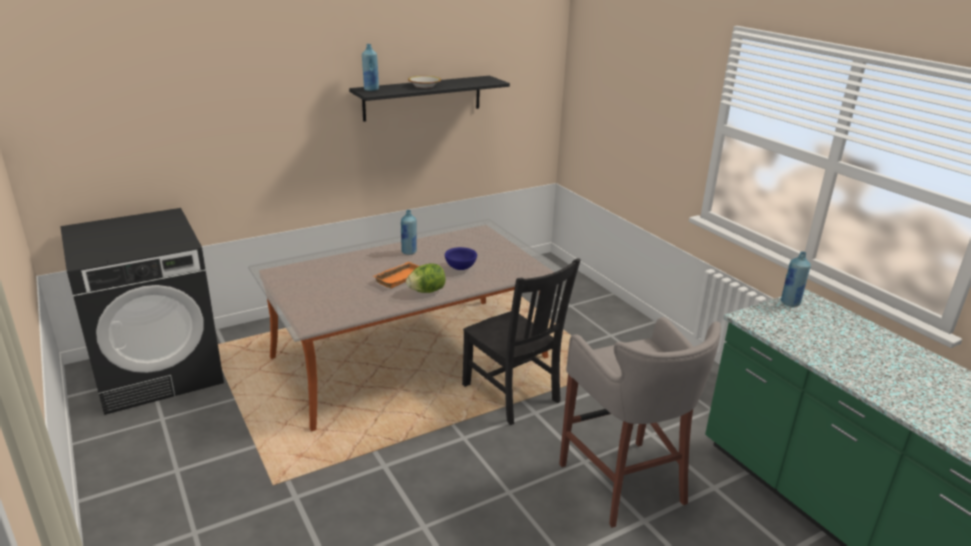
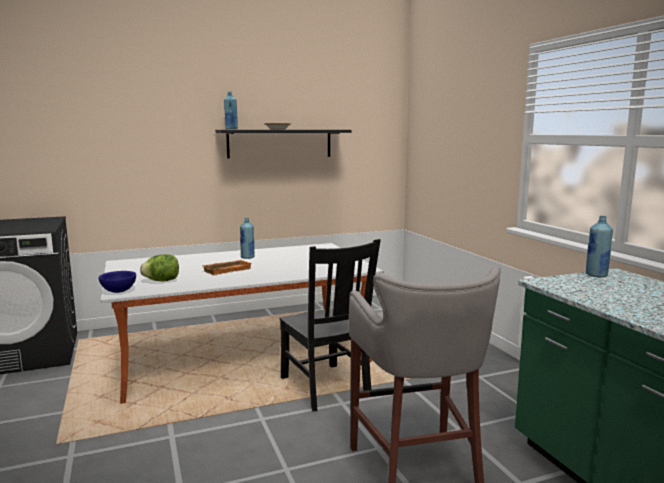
camera: 10 degrees right, 15 degrees down
lettuce [406,264,446,293] -> lettuce moved to [140,254,179,282]
blue bowl [445,247,477,270] -> blue bowl moved to [98,271,136,293]

